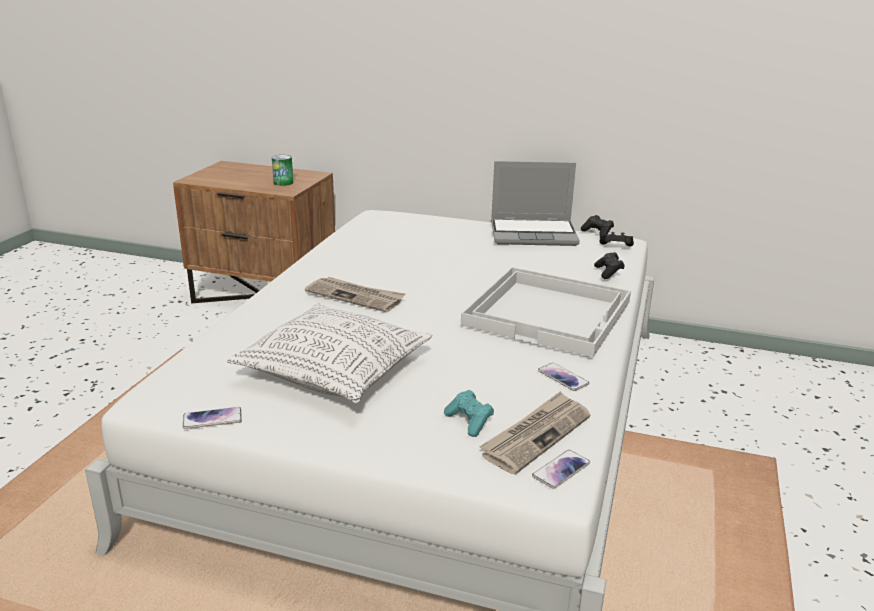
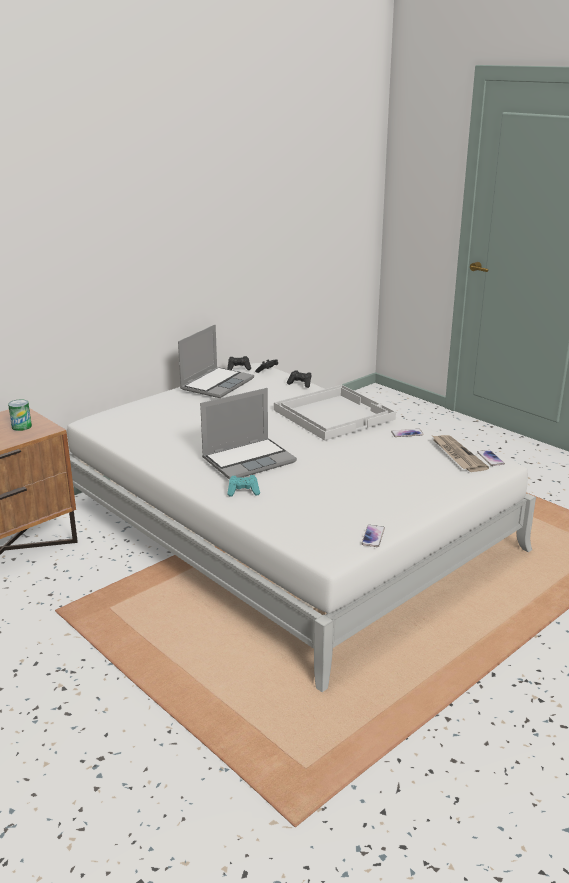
camera: 60 degrees left, 0 degrees up
pillow [227,303,432,403] -> none
newspaper [305,277,405,312] -> laptop [200,388,297,479]
turquoise game controller [444,390,494,437] -> turquoise game controller moved to [227,475,260,497]

